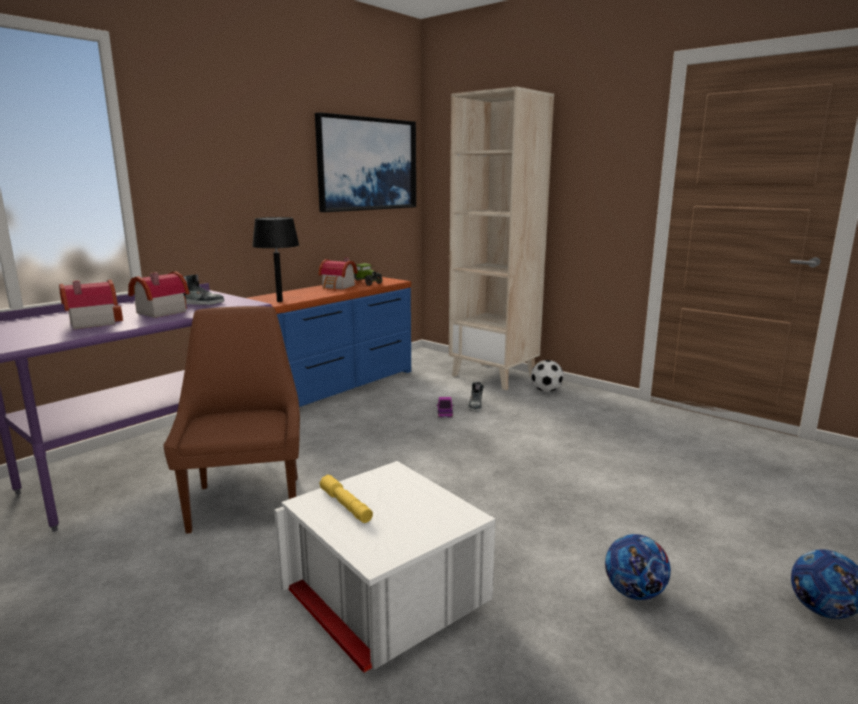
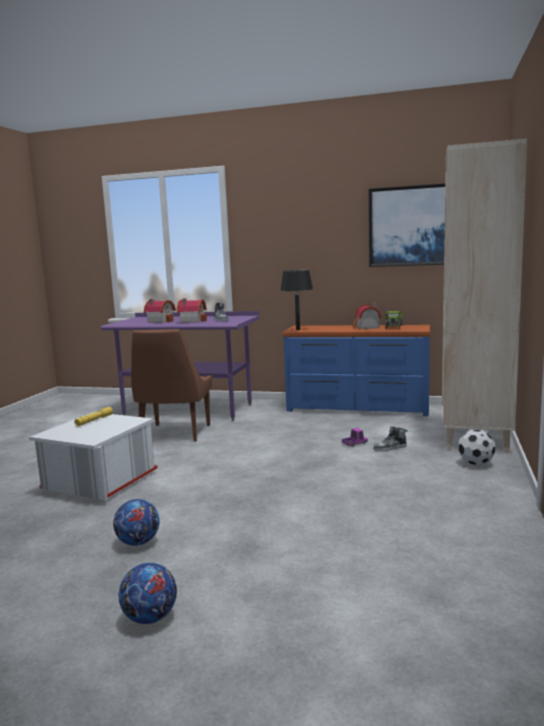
camera: 65 degrees right, 5 degrees down
brown chair [163,306,300,534] -> brown chair turned 135 degrees clockwise [131,329,212,442]

